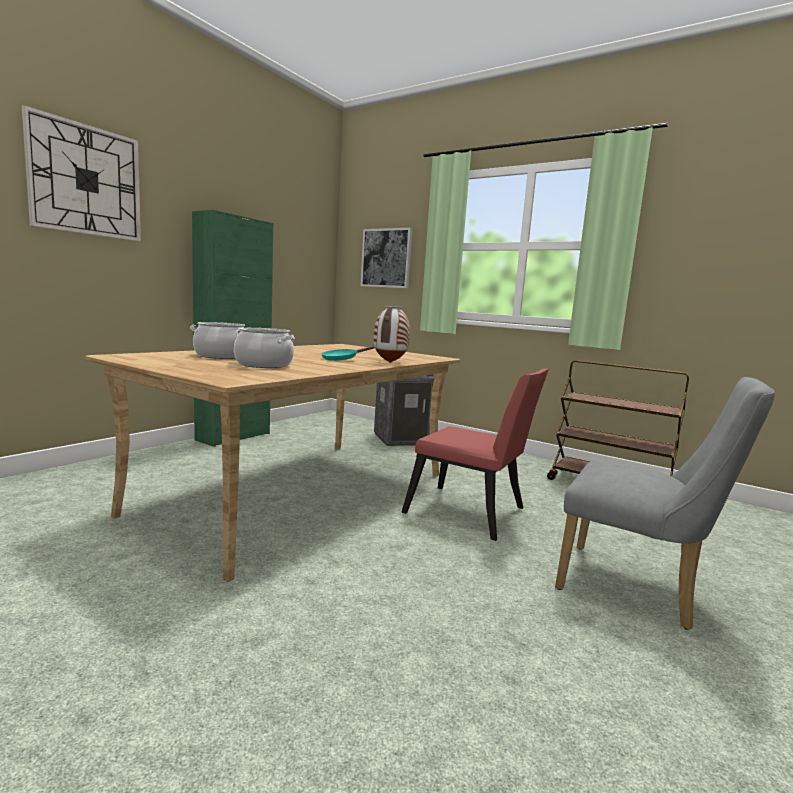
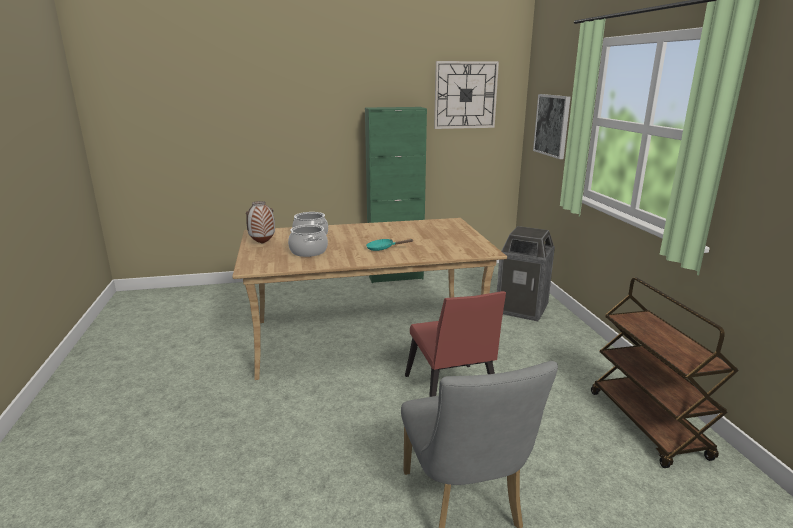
camera: 45 degrees right, 10 degrees up
wall clock [22,105,141,241] -> wall clock moved to [434,61,499,129]
vase [374,306,410,363] -> vase moved to [246,201,275,244]

